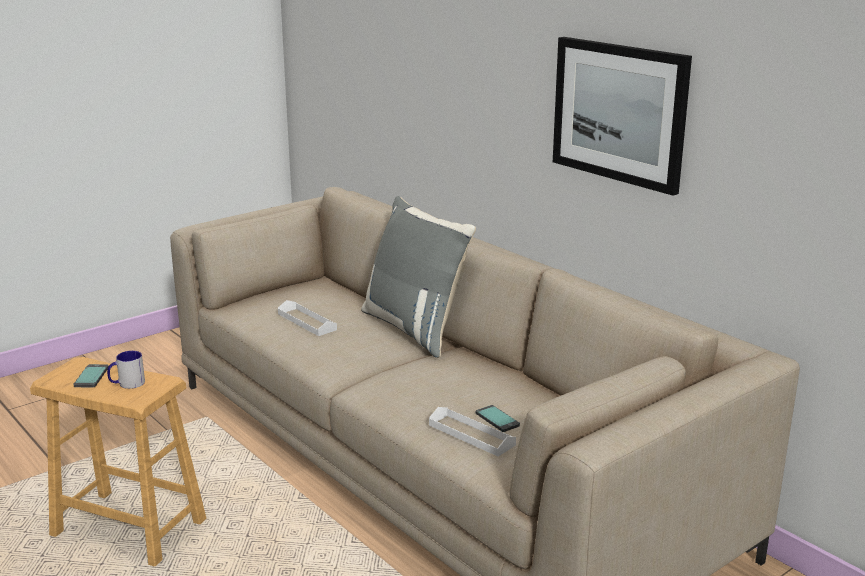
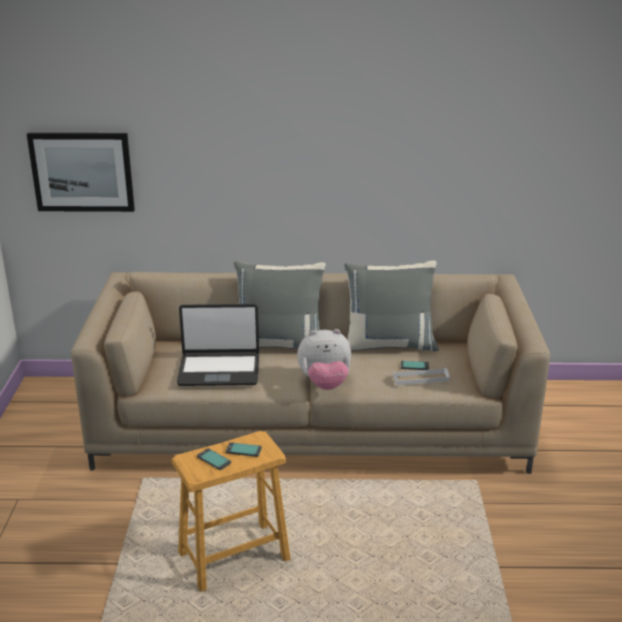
camera: 50 degrees left, 5 degrees up
mug [107,351,145,389] -> phone [226,442,262,457]
white tray [278,300,337,336] -> laptop [177,304,259,386]
picture [553,37,692,196] -> picture moved to [27,133,135,212]
none -> plush toy [297,329,351,390]
none -> grey pillow [344,261,439,352]

